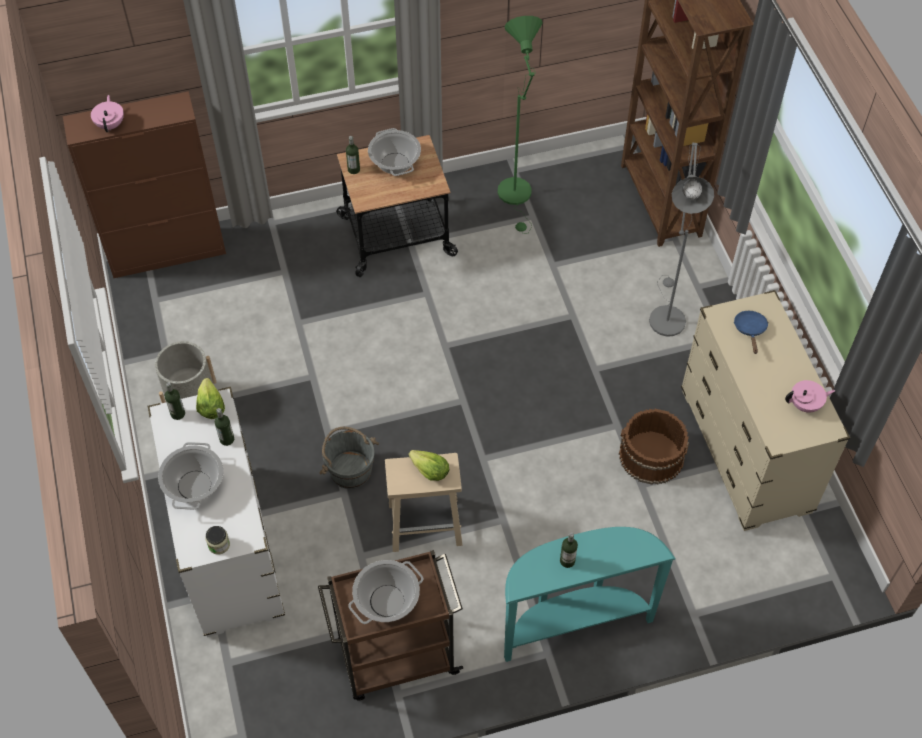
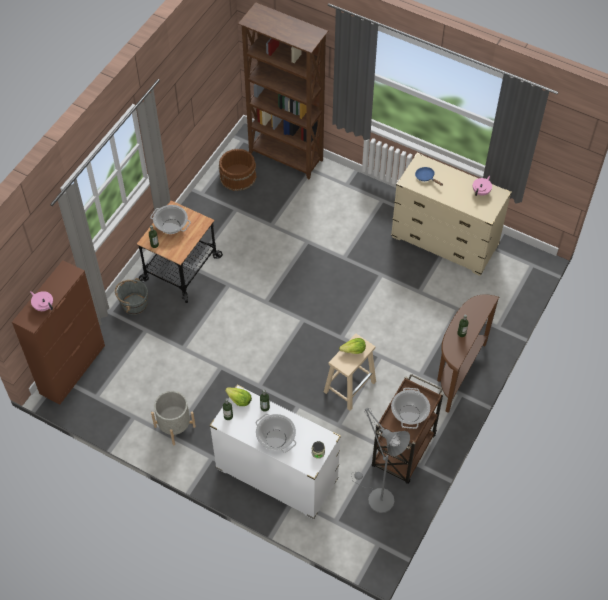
camera: 45 degrees left, 0 degrees up
grey bucket [319,427,379,489] -> grey bucket moved to [115,278,148,315]
green floor lamp [498,16,543,234] -> none
turquoise console table [504,527,676,662] -> brown console table [437,294,499,413]
brown bucket [619,409,689,485] -> brown bucket moved to [219,149,256,191]
grey floor lamp [649,143,714,337] -> grey floor lamp moved to [351,408,410,513]

